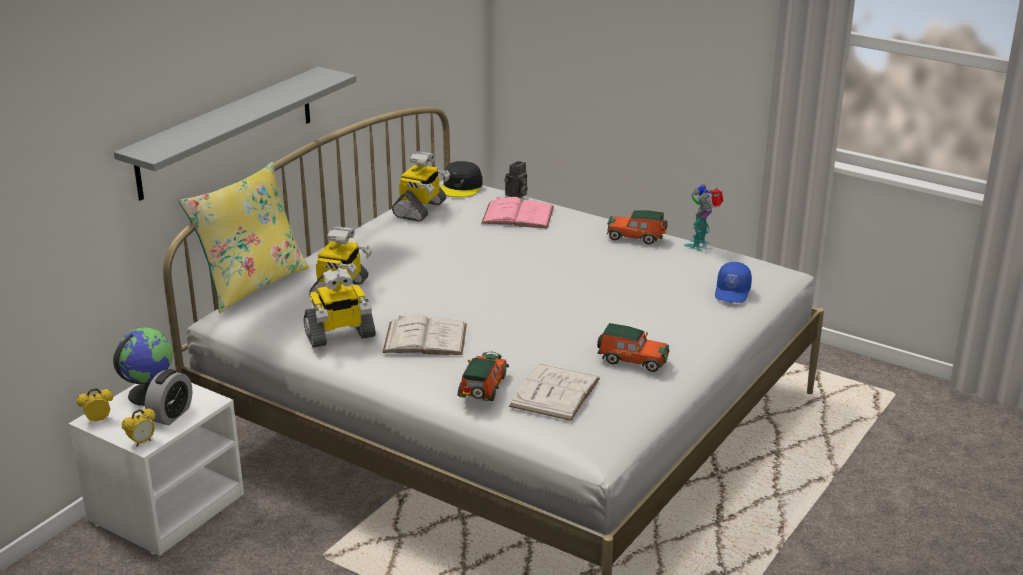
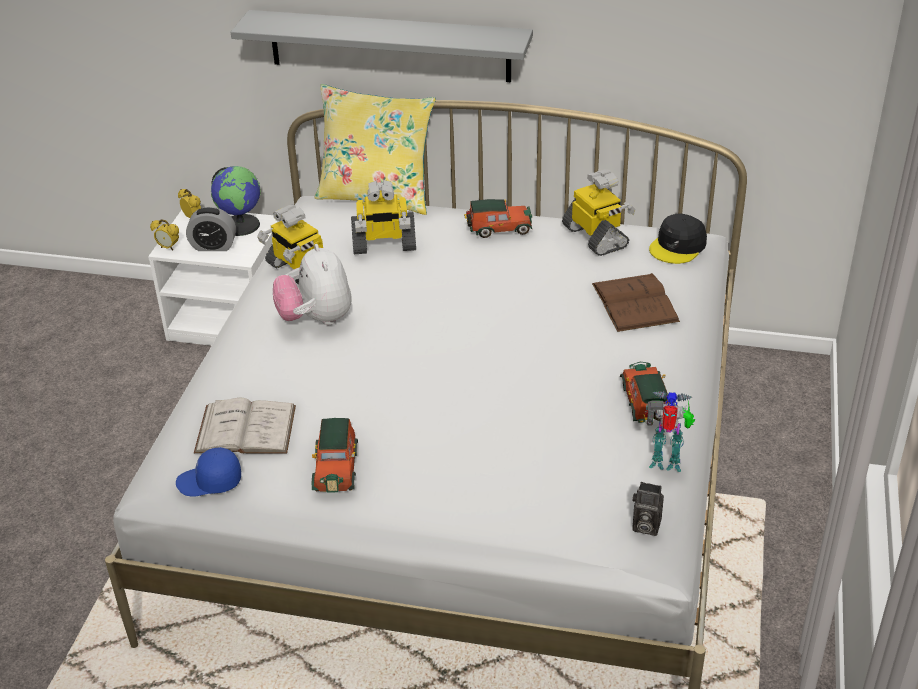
camera: 70 degrees right, 10 degrees up
white book [383,315,467,355] -> plush toy [273,244,352,325]
toy robot [392,151,450,222] -> toy robot turned 120 degrees counterclockwise [562,169,635,256]
black cap [440,161,482,197] -> black cap turned 45 degrees counterclockwise [649,213,707,264]
toy car [458,351,509,401] -> toy car moved to [464,199,532,238]
pink book [481,197,554,228] -> brown book [592,273,680,332]
camera [504,161,528,198] -> camera moved to [632,482,664,536]
blue cap [715,262,752,303] -> blue cap moved to [176,447,241,497]

